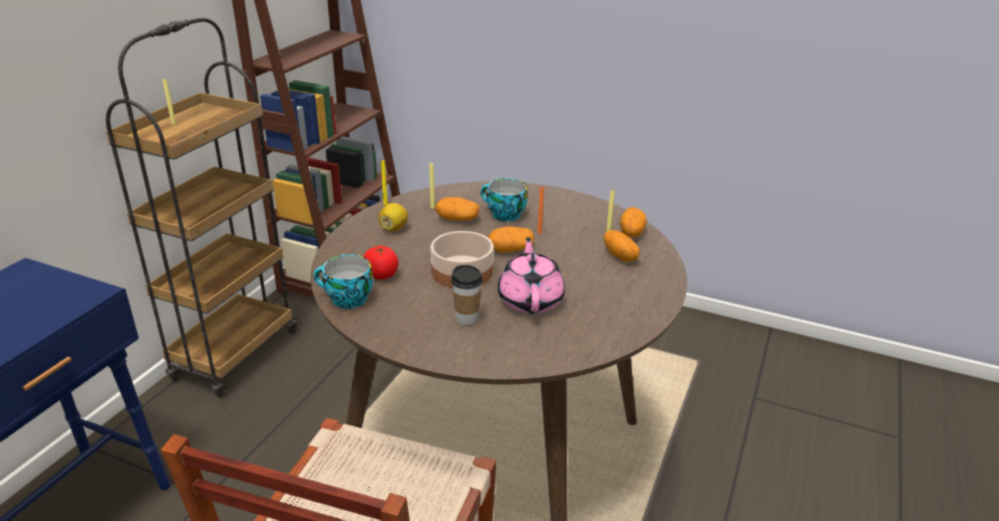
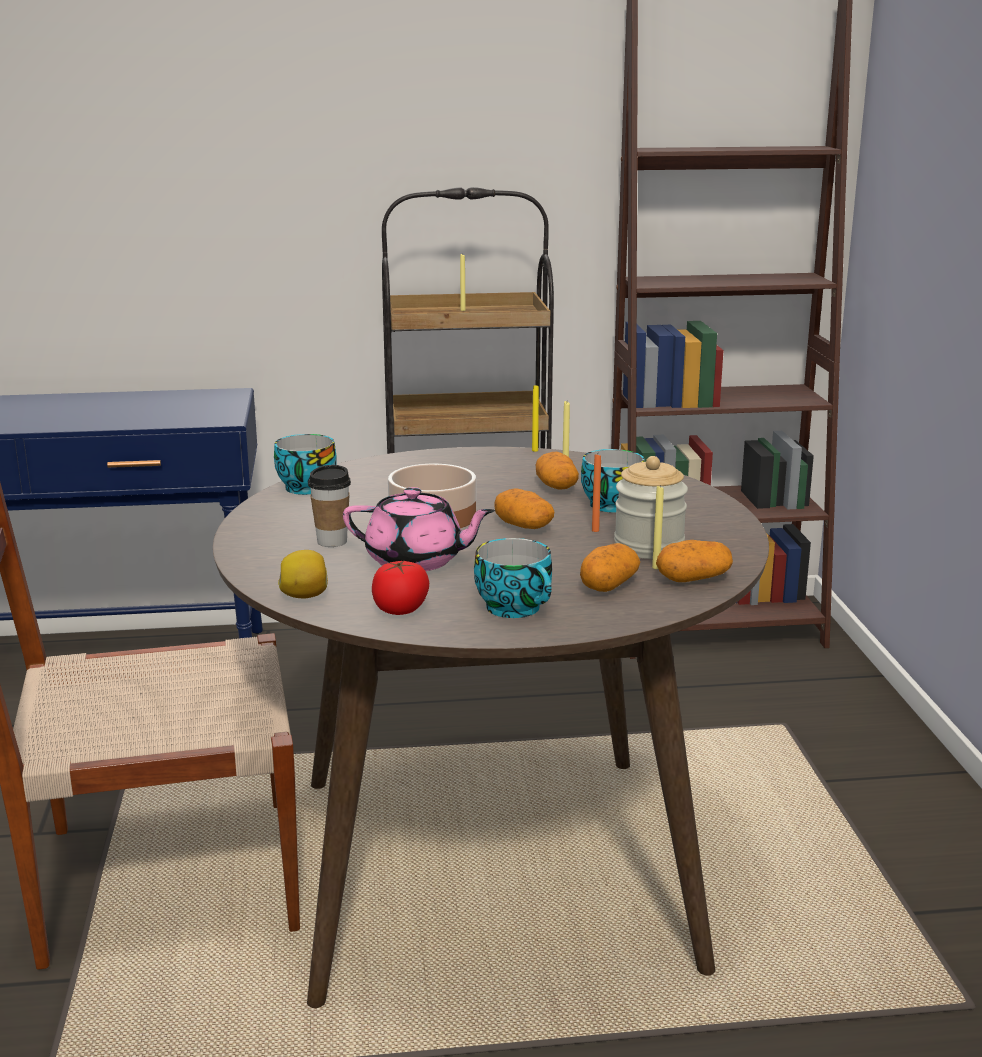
camera: 60 degrees right, 10 degrees down
tomato [363,246,398,280] -> tomato moved to [372,560,429,615]
lemon [379,203,408,231] -> lemon moved to [278,550,328,598]
pink teapot [498,237,565,314] -> pink teapot turned 45 degrees clockwise [343,487,495,571]
none -> cup [474,538,552,618]
none -> jar [614,456,688,559]

